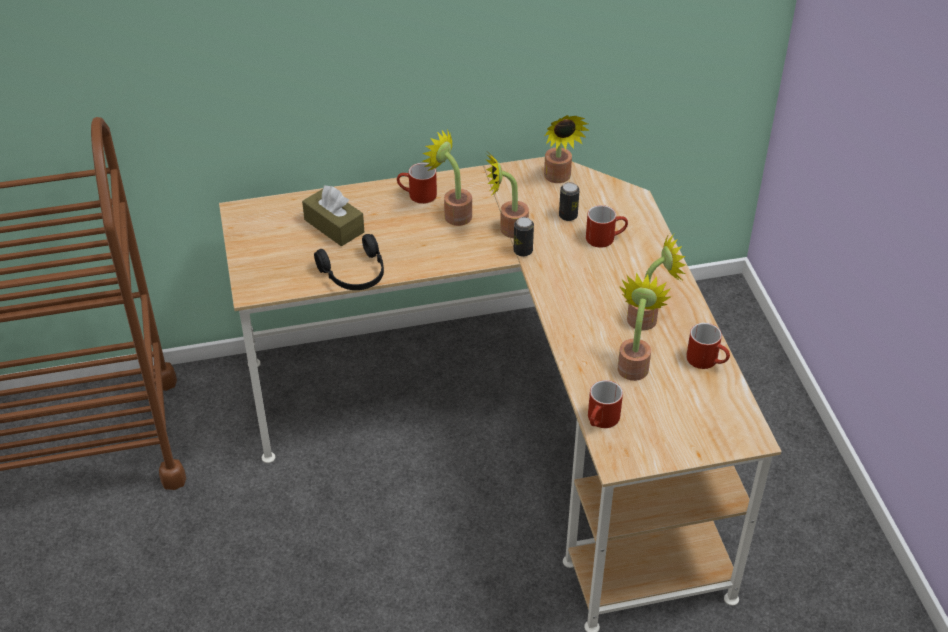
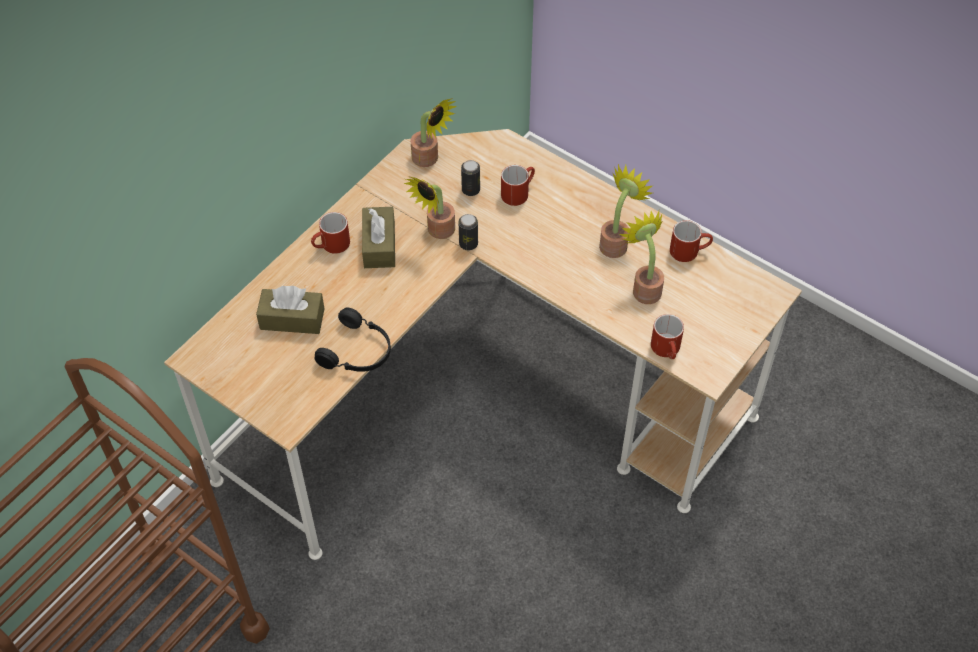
camera: 40 degrees left, 10 degrees up
potted plant [422,129,472,226] -> brown tissue box [362,207,395,268]

